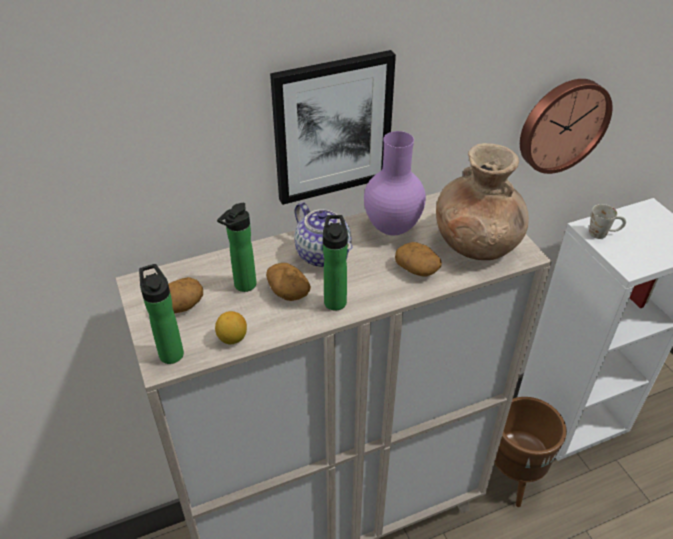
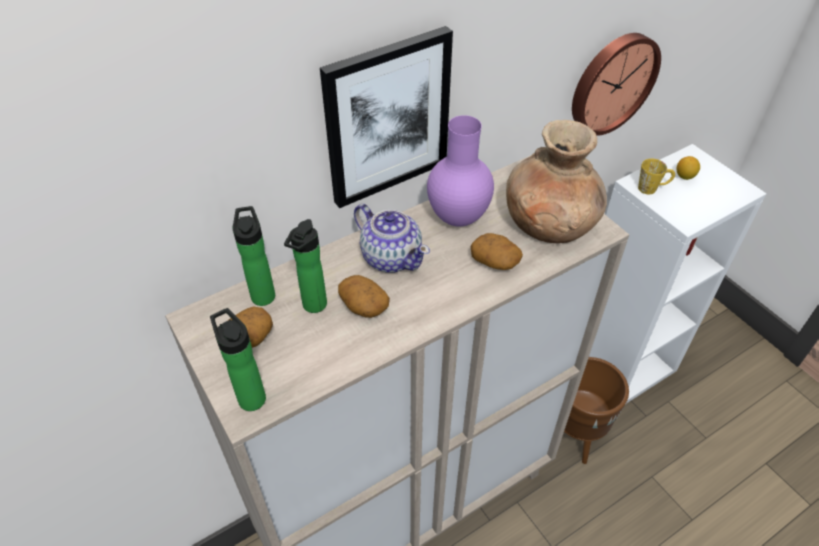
camera: 10 degrees left, 5 degrees up
lemon [215,311,247,344] -> lemon moved to [677,156,700,180]
bottle [323,215,348,311] -> bottle moved to [233,206,275,306]
white mug [589,204,626,239] -> yellow mug [638,159,675,194]

